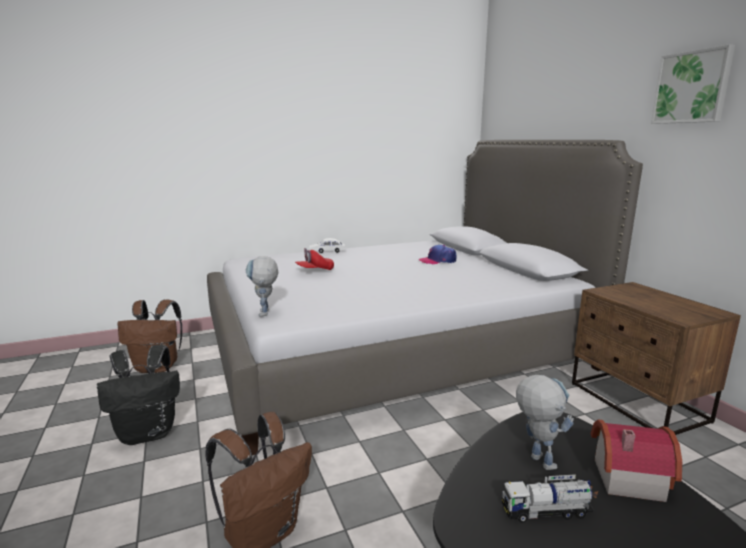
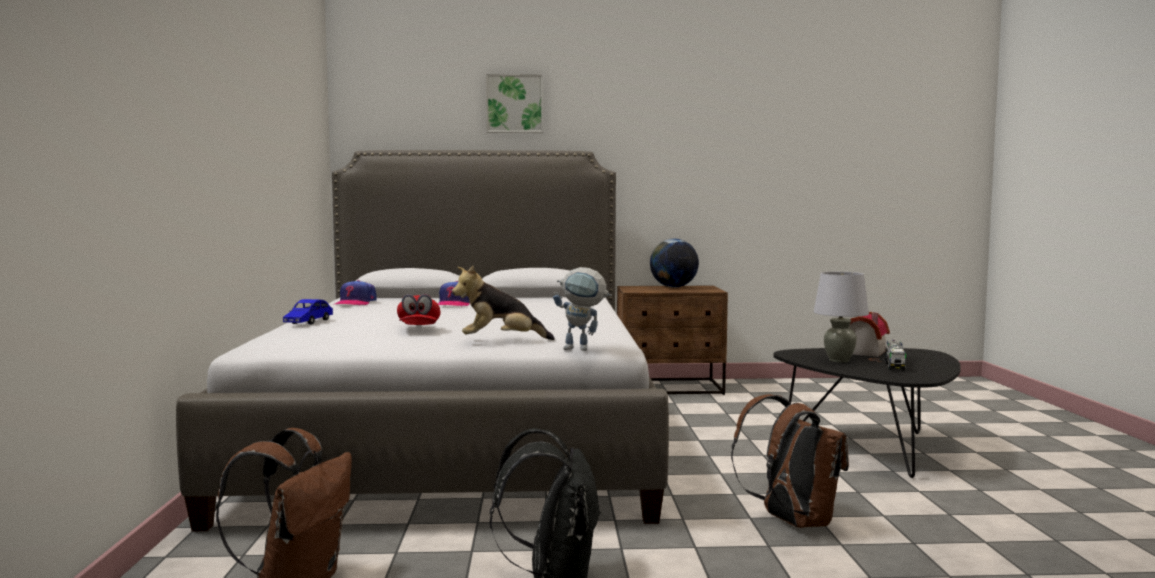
camera: 70 degrees left, 10 degrees down
white toy car [309,238,345,253] -> blue toy car [283,299,333,325]
toy robot [516,375,574,470] -> grey table lamp [813,272,869,363]
picture [651,44,735,124] -> picture moved to [486,74,544,133]
none -> cap [335,280,376,306]
none -> plush toy [452,266,555,340]
none -> globe [650,239,699,288]

